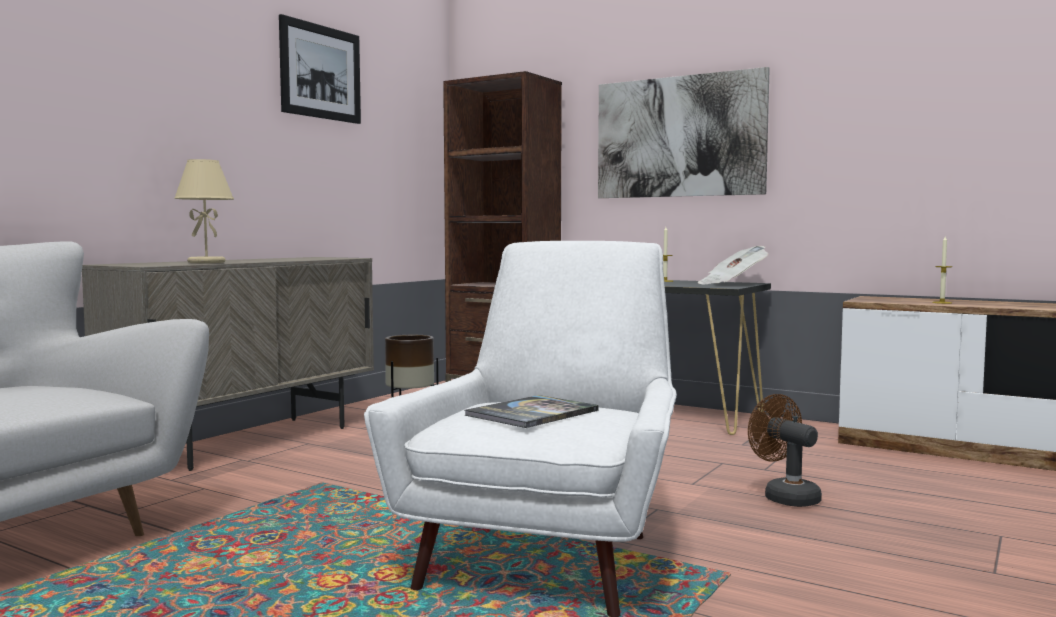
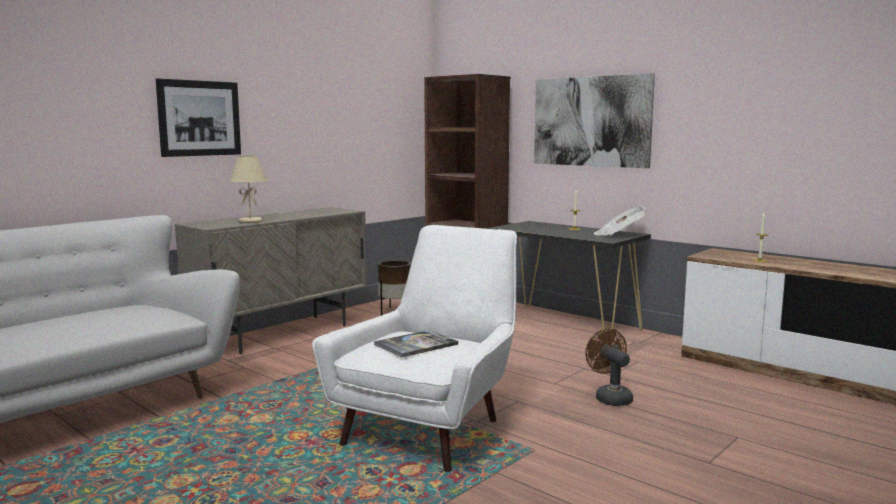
camera: 10 degrees right, 5 degrees up
picture [279,14,361,124] -> picture moved to [156,78,241,157]

